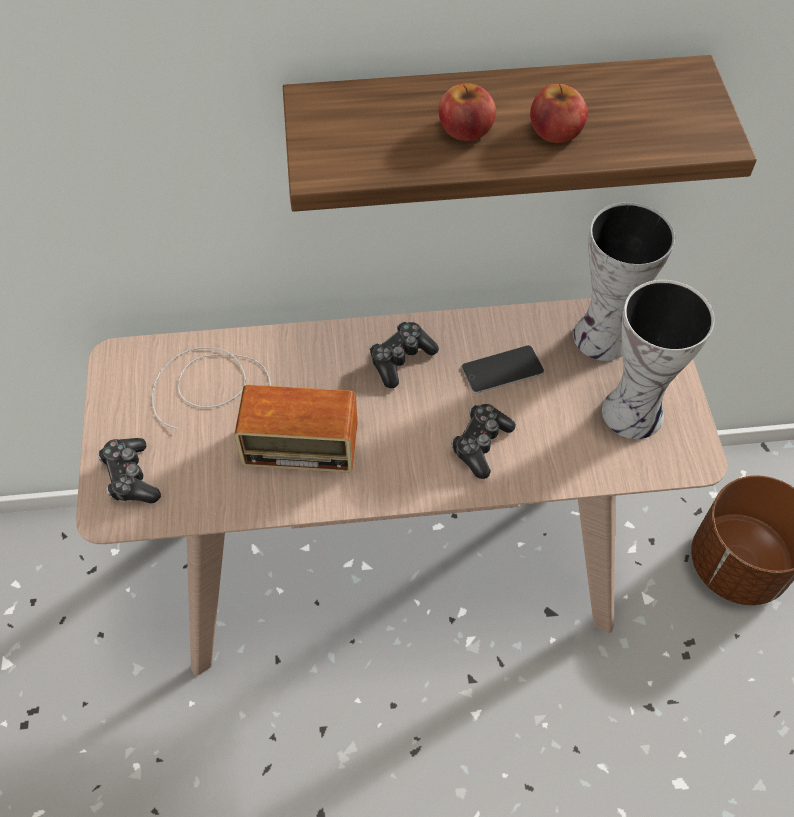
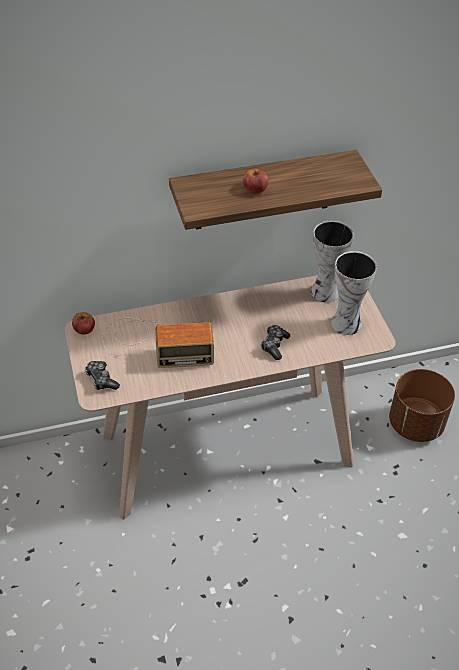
camera: 10 degrees left, 10 degrees down
game controller [370,322,439,388] -> none
phone [461,345,544,393] -> none
apple [530,84,588,143] -> apple moved to [72,312,95,335]

